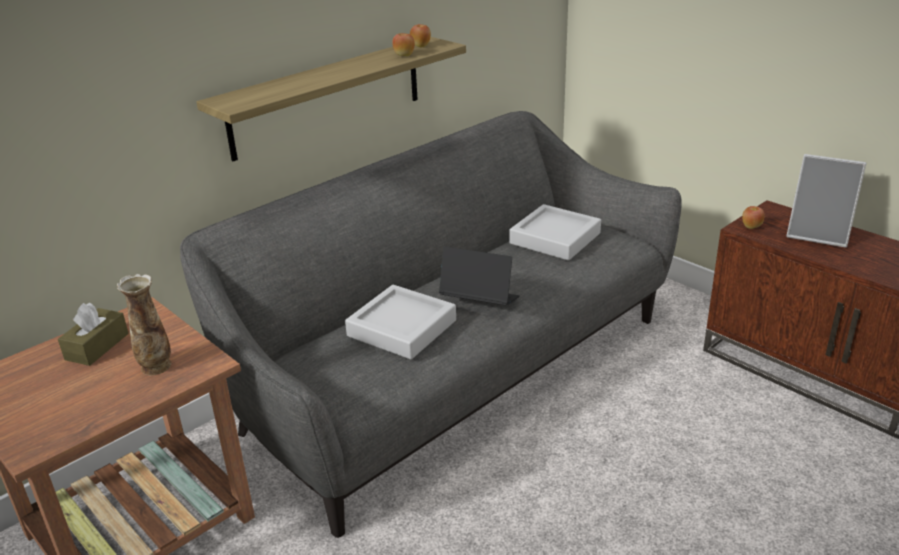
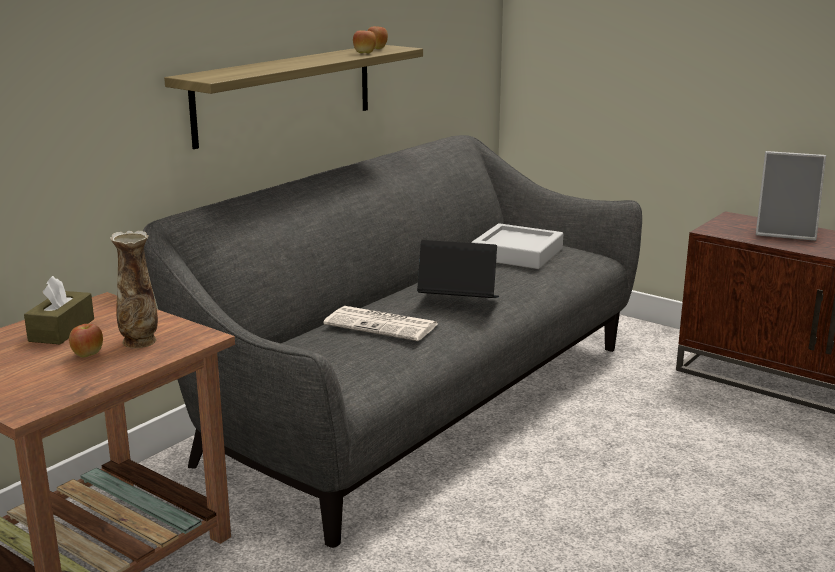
camera: 10 degrees left, 10 degrees down
grey tray [345,285,456,359] -> newspaper [323,306,438,341]
apple [742,206,764,229] -> apple moved to [69,324,103,358]

